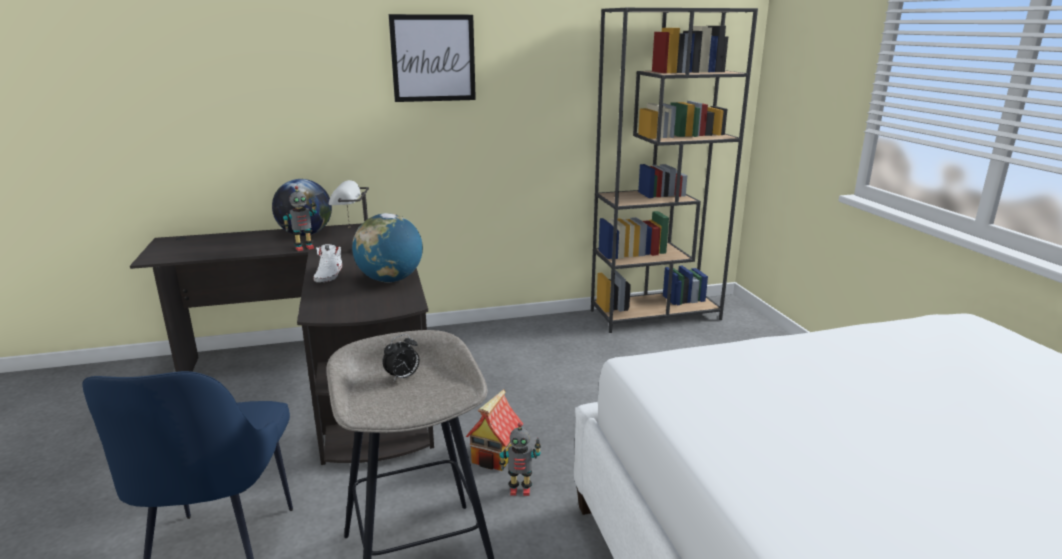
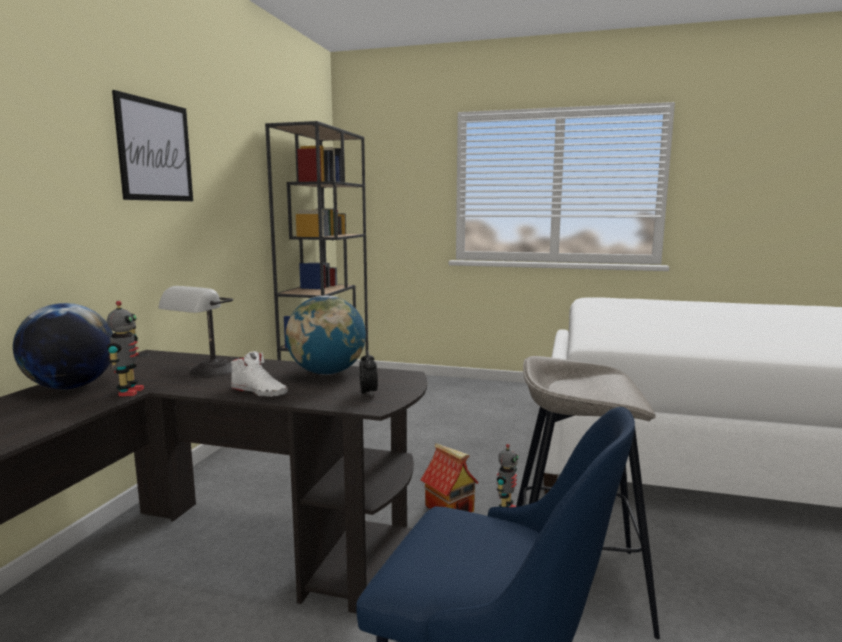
camera: 60 degrees left, 10 degrees down
alarm clock [383,334,420,381] -> alarm clock moved to [359,351,378,397]

